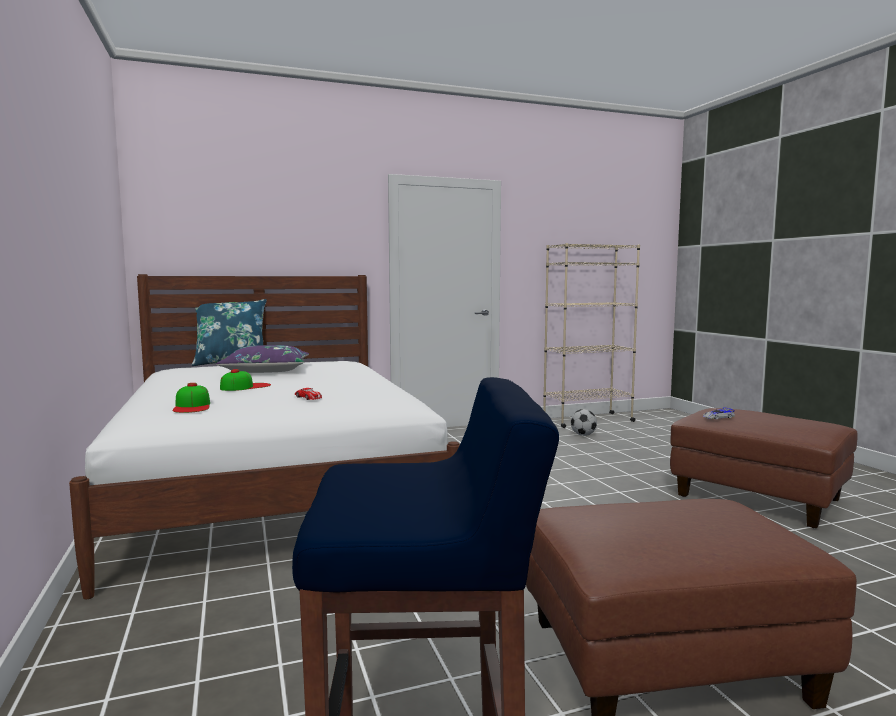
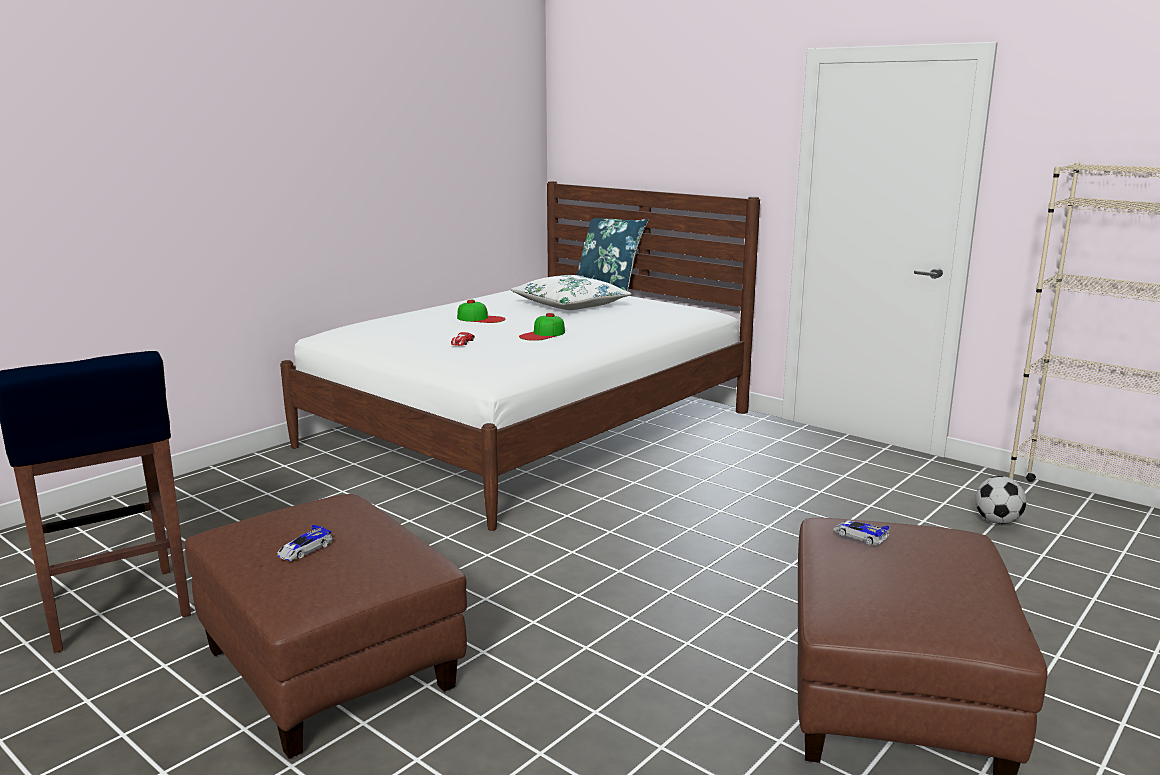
camera: 60 degrees right, 10 degrees up
cap [173,383,210,413] -> cap moved to [519,313,565,341]
purple pillow [216,345,309,373] -> white pillow [511,275,631,310]
none -> toy car [277,525,333,561]

